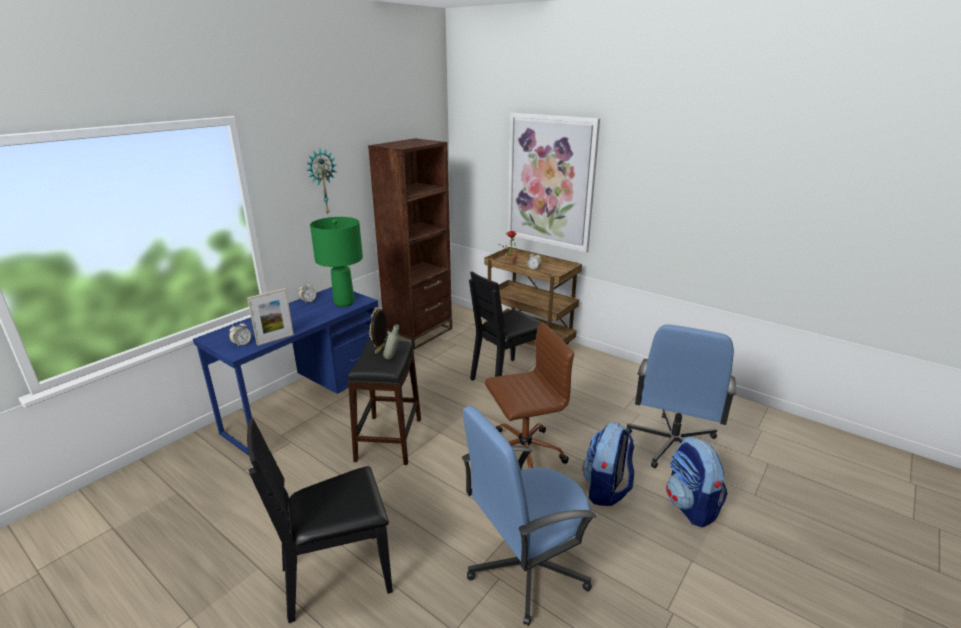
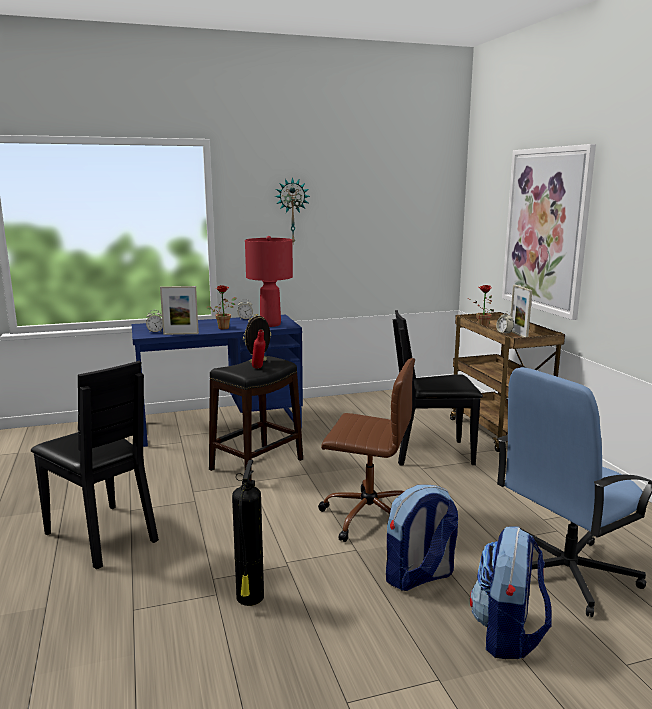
camera: 35 degrees right, 10 degrees down
black chair [247,418,393,623] -> black chair turned 150 degrees counterclockwise [31,361,159,569]
green table lamp [310,217,363,307] -> red table lamp [245,236,293,327]
brown bookcase [368,138,452,349] -> none
grey bottle [383,324,399,359] -> red bottle [252,330,266,369]
blue office chair [462,406,596,626] -> fire extinguisher [232,460,264,606]
none -> potted plant [207,285,236,329]
none -> picture frame [511,285,532,337]

